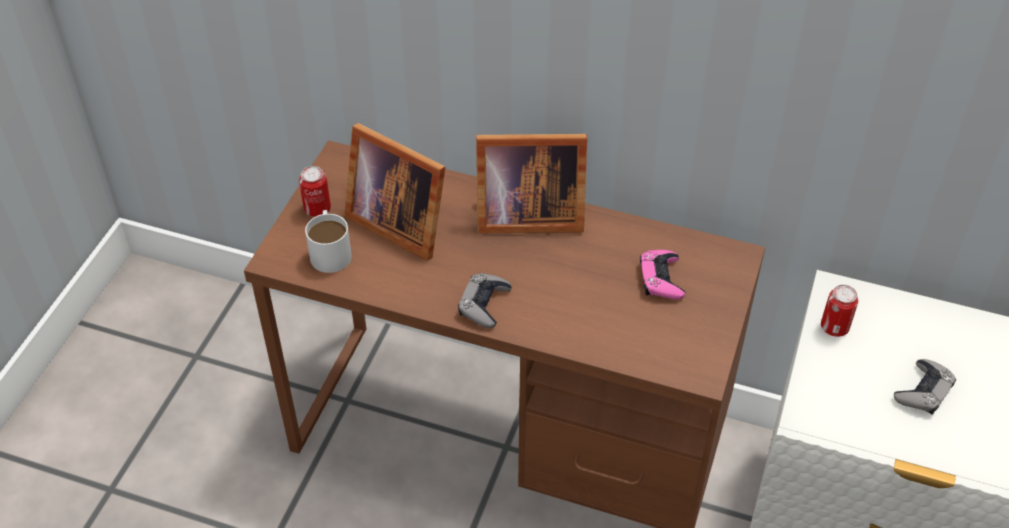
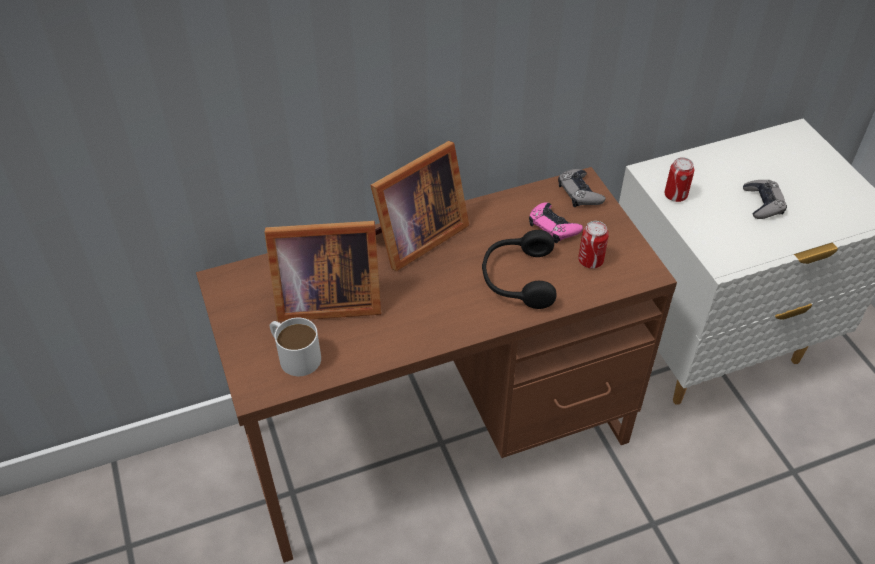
camera: 40 degrees left, 0 degrees up
can [299,166,331,217] -> can moved to [578,221,609,268]
grey game controller [458,273,512,328] -> grey game controller moved to [558,169,606,207]
none -> black headphones [482,230,556,309]

